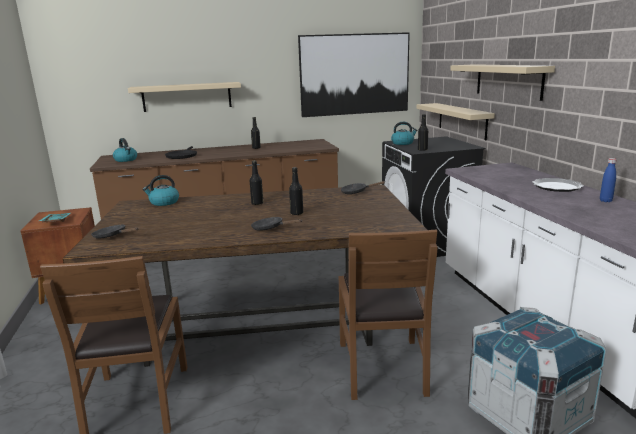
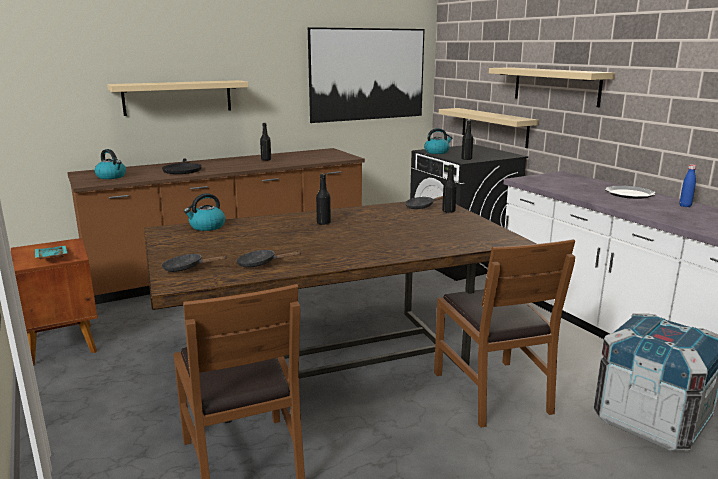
camera: 15 degrees left, 0 degrees up
black frying pan [251,217,302,231] -> black frying pan moved to [236,250,301,268]
black bottle [289,167,303,215] -> black bottle moved to [442,165,457,213]

